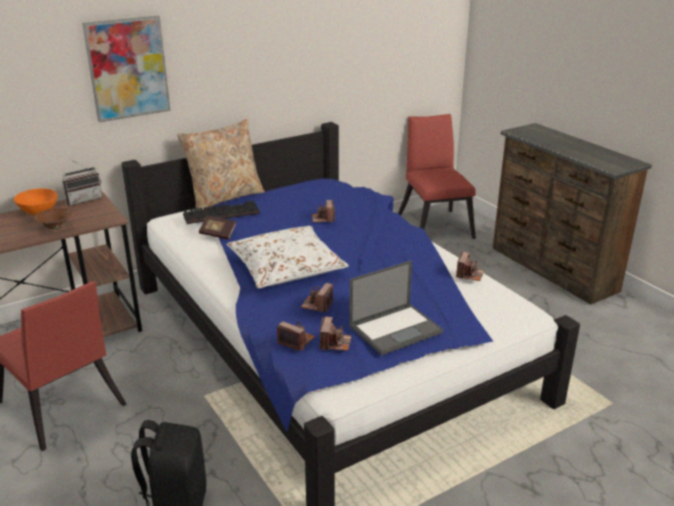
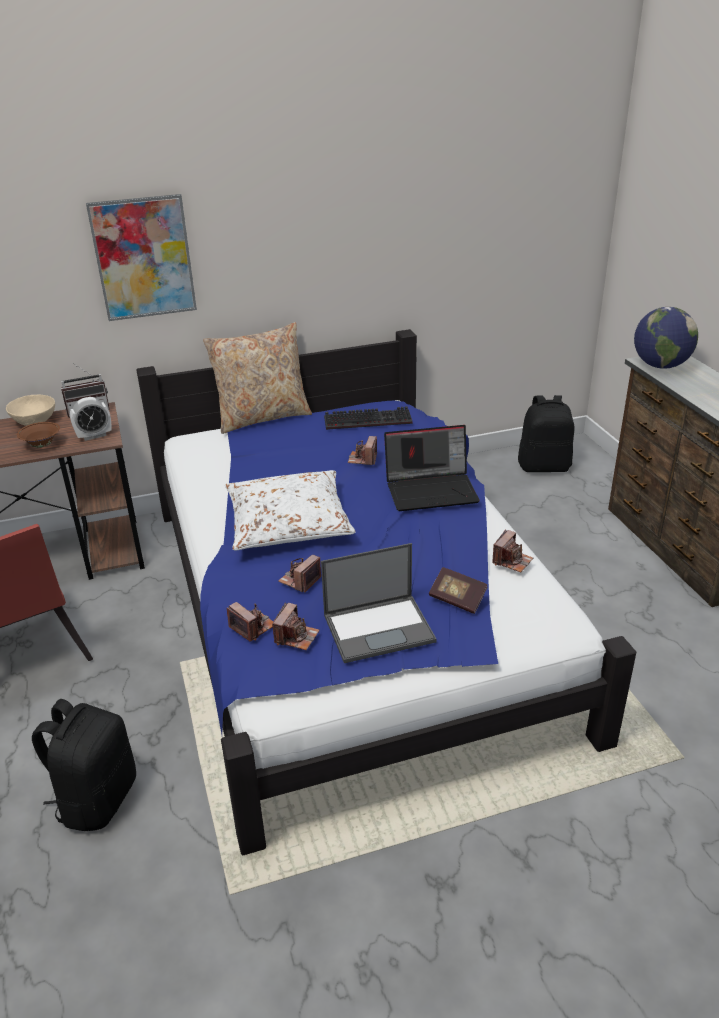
camera: 15 degrees right, 5 degrees up
orange bowl [14,188,58,215] -> beige bowl [6,395,55,426]
keyboard [183,200,260,224] -> keyboard moved to [324,407,413,430]
book [199,215,236,240] -> book moved to [429,567,488,614]
red chair [398,114,476,239] -> black backpack [518,395,574,472]
none -> alarm clock [70,397,111,441]
none -> laptop [384,425,480,511]
none -> globe [634,307,698,369]

